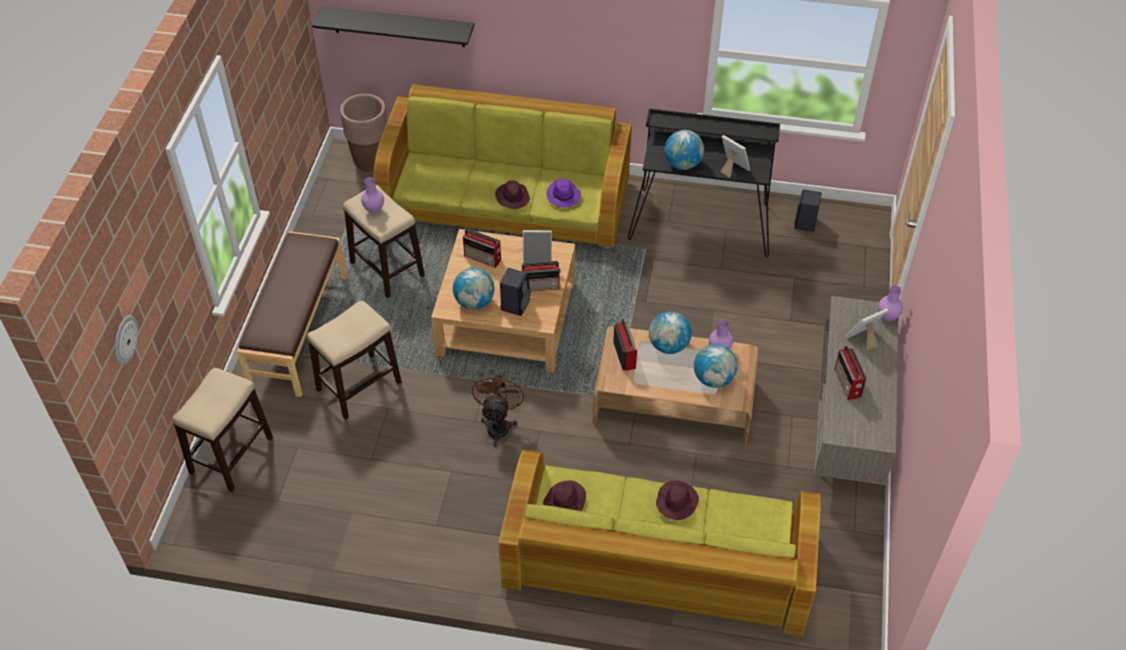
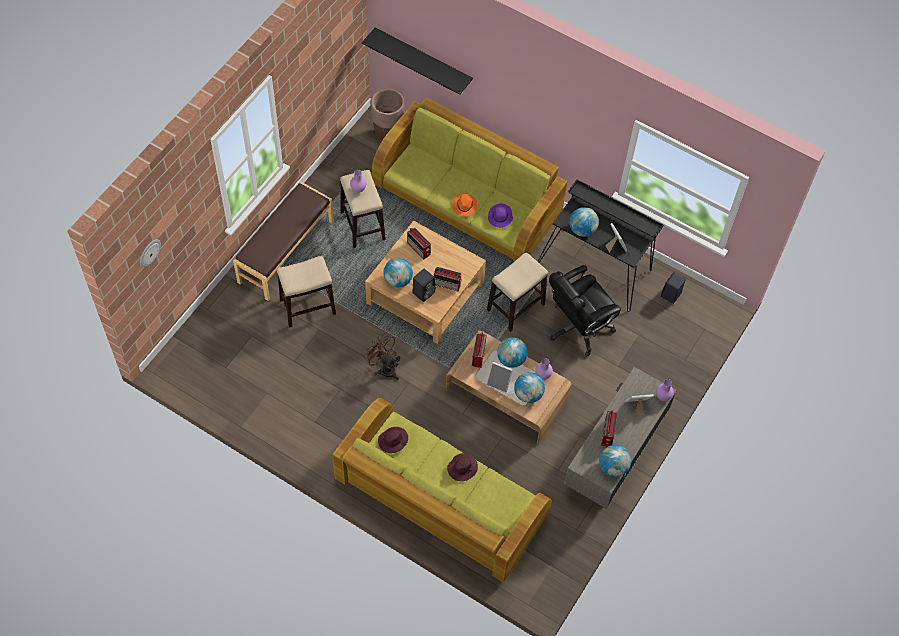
camera: 20 degrees right, 10 degrees up
stool [172,368,273,492] -> stool moved to [487,253,548,332]
brown fan [472,369,525,447] -> brown fan turned 75 degrees counterclockwise [363,332,402,380]
purple hat [495,181,530,209] -> orange hat [452,193,477,217]
picture frame [523,230,552,263] -> picture frame moved to [486,362,513,393]
none -> black office chair [549,265,621,356]
none -> globe [599,445,631,477]

